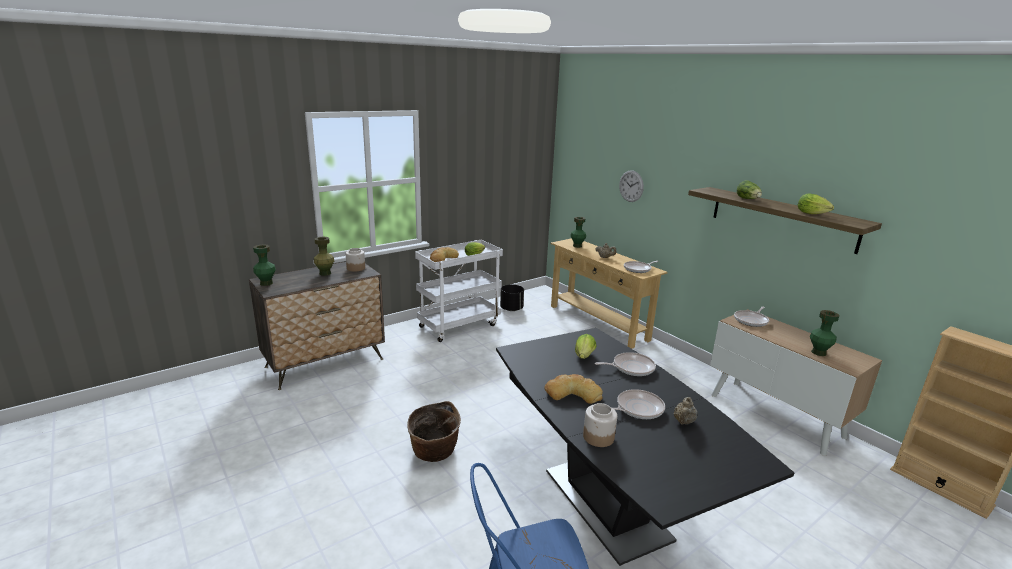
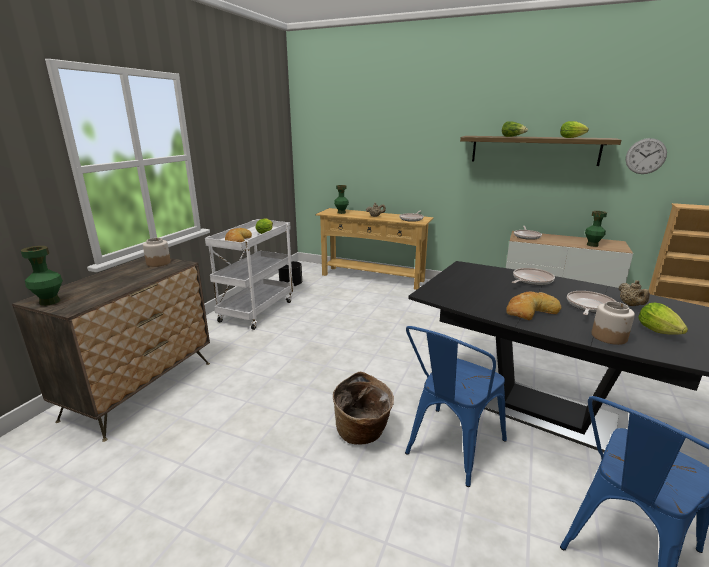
camera: 30 degrees left, 0 degrees up
green vase [314,237,334,276] -> none
lettuce [575,334,597,359] -> lettuce moved to [638,302,688,335]
wall clock [619,171,644,202] -> wall clock moved to [626,138,667,174]
none -> blue chair [405,326,507,487]

